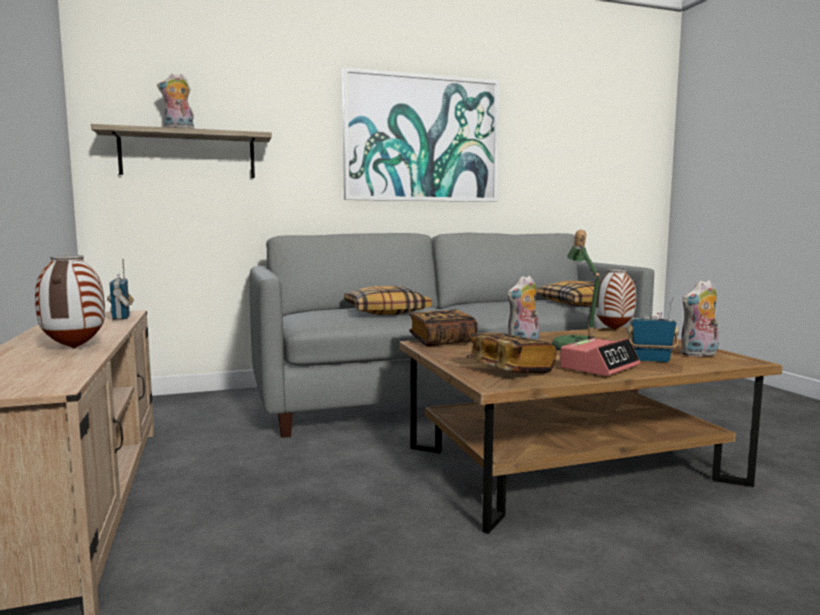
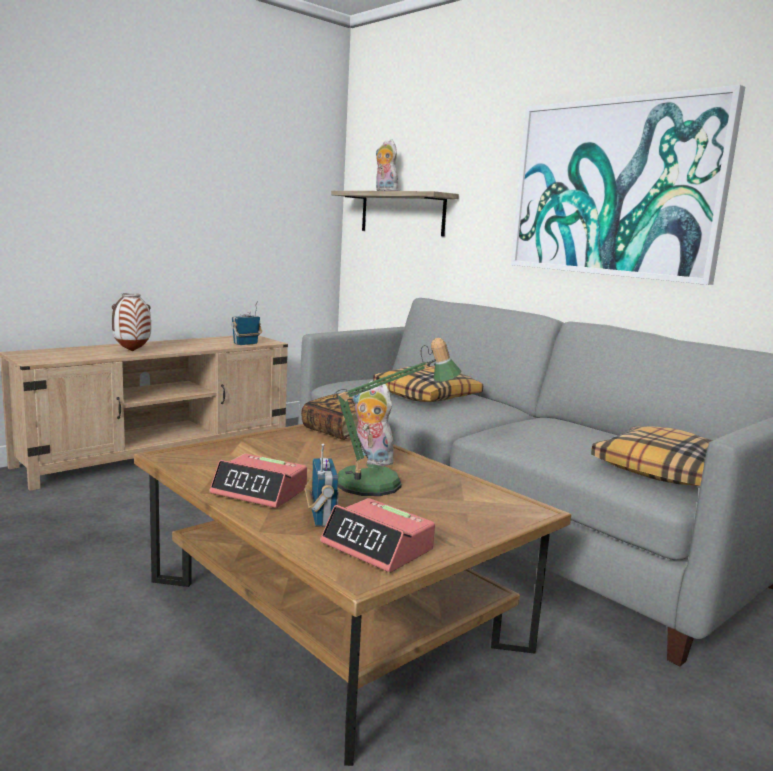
camera: 65 degrees right, 5 degrees up
book [467,333,556,374] -> none
vase [595,269,636,330] -> none
plush toy [680,280,718,357] -> alarm clock [320,498,435,573]

